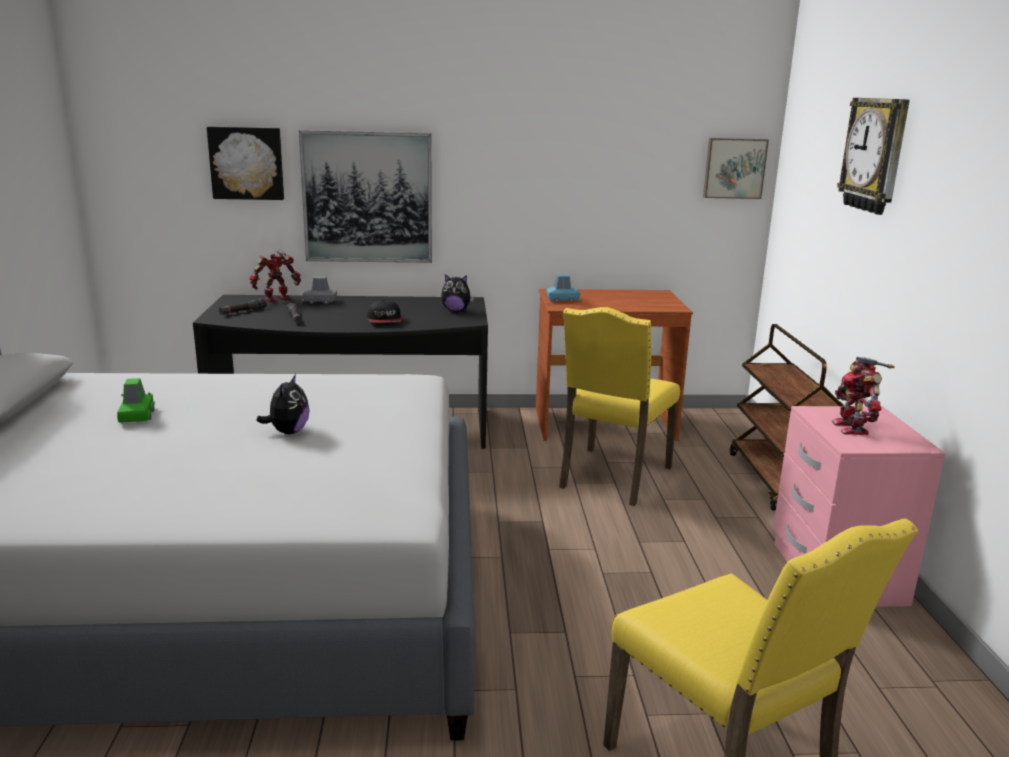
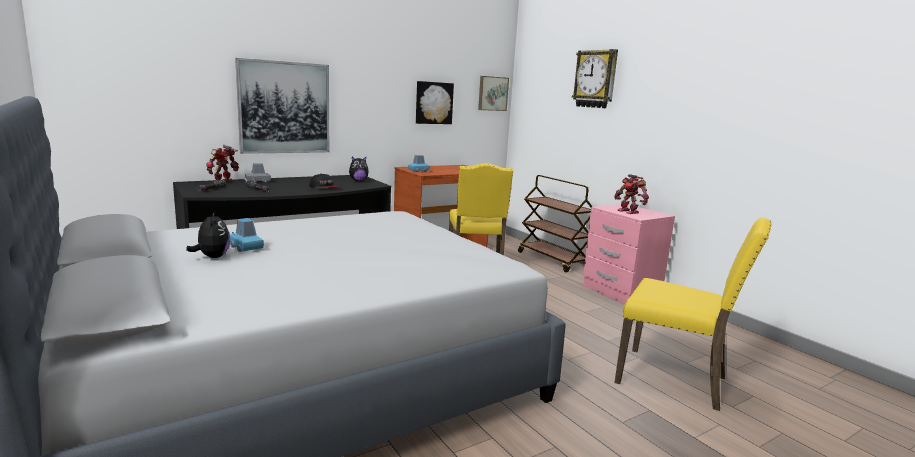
camera: 30 degrees left, 5 degrees down
green toy car [117,378,155,423] -> blue toy car [229,218,264,252]
picture [207,126,284,200] -> picture moved to [416,81,454,124]
plush toy [256,374,310,434] -> plush toy moved to [186,211,230,258]

